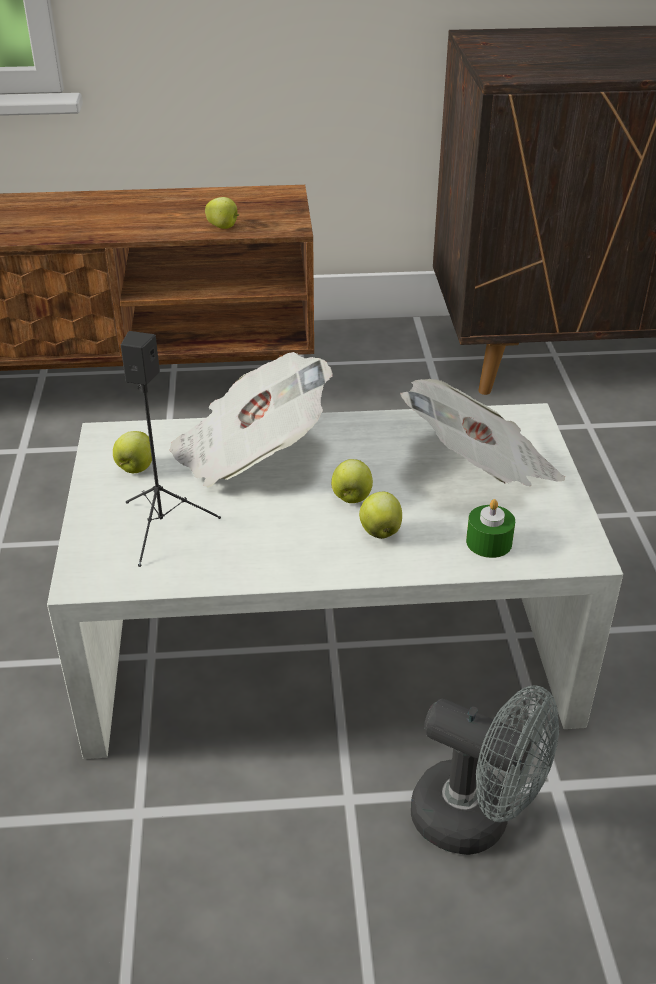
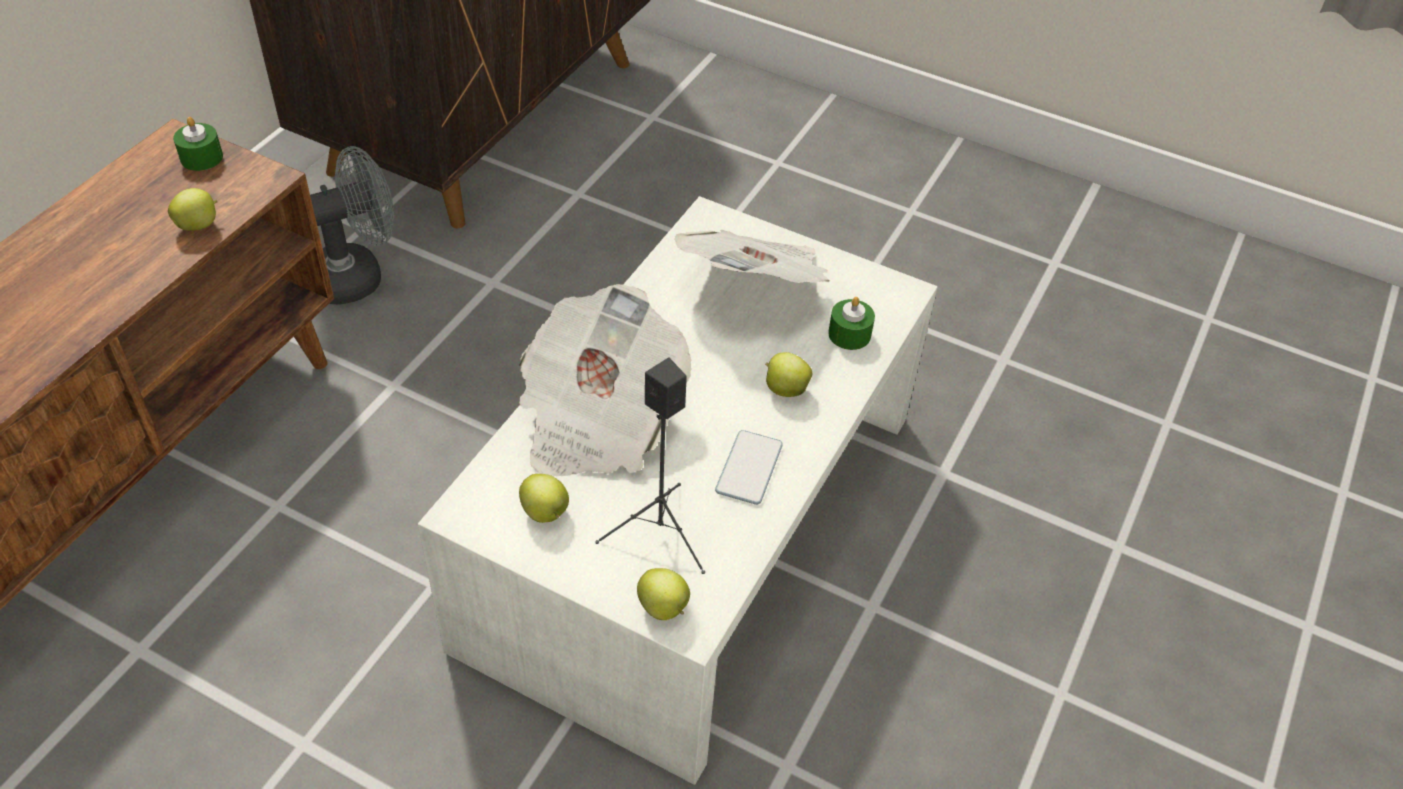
camera: 60 degrees left, 10 degrees up
apple [331,459,373,503] -> apple moved to [637,568,690,620]
grey fan [411,685,559,855] -> grey fan moved to [310,146,394,305]
none -> green candle [173,117,223,171]
none -> phone [715,430,783,505]

